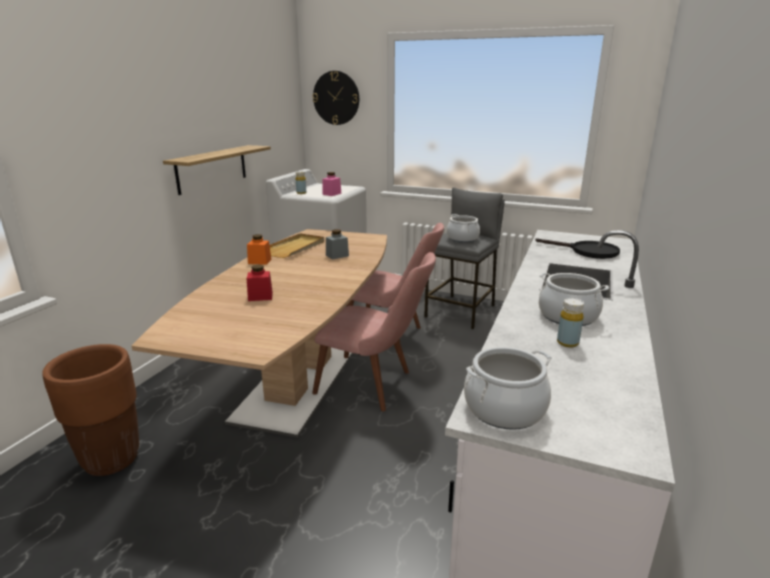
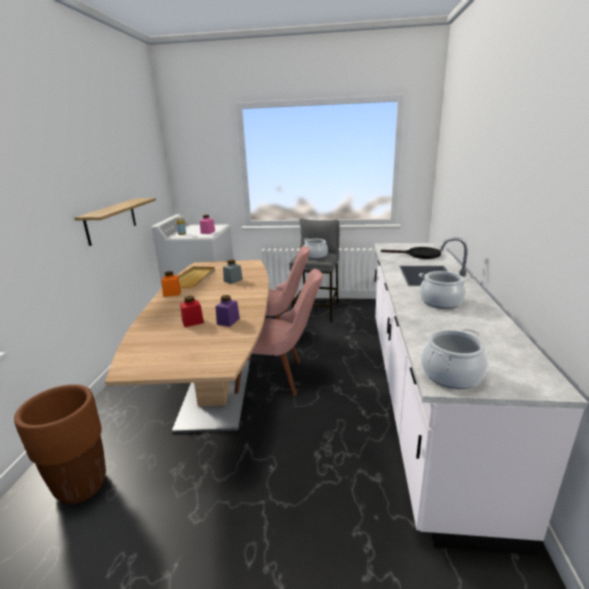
camera: 15 degrees left, 0 degrees up
wall clock [313,71,359,125] -> none
yellow bottle [557,298,584,347] -> none
none -> purple jar [216,295,240,327]

